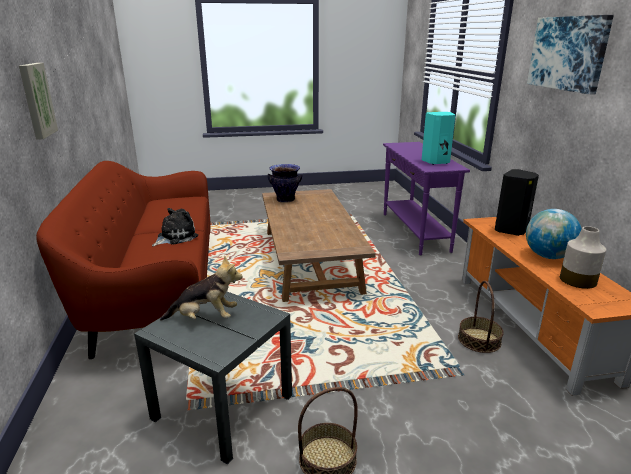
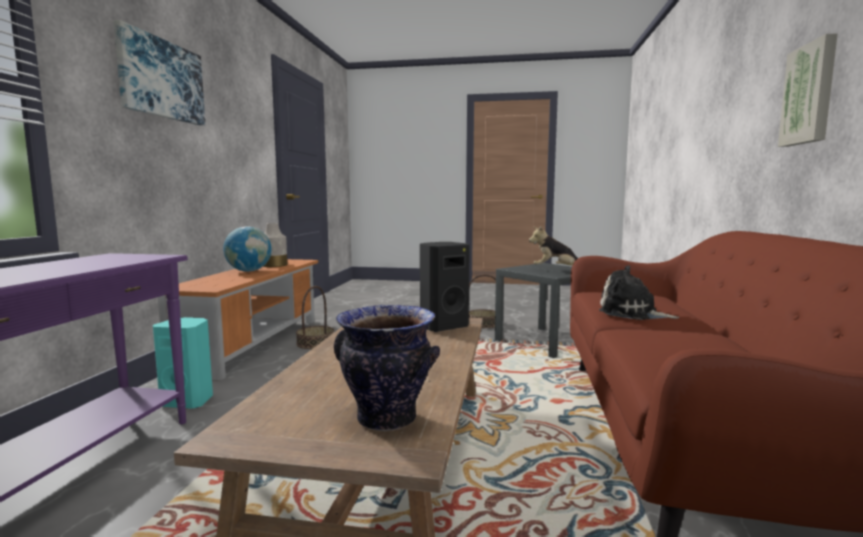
camera: 160 degrees left, 15 degrees down
plush toy [152,208,198,246] -> plush toy turned 60 degrees clockwise [599,265,679,320]
turquoise speaker [422,112,456,165] -> turquoise speaker moved to [153,317,213,409]
black speaker [495,169,539,236] -> black speaker moved to [420,242,470,332]

